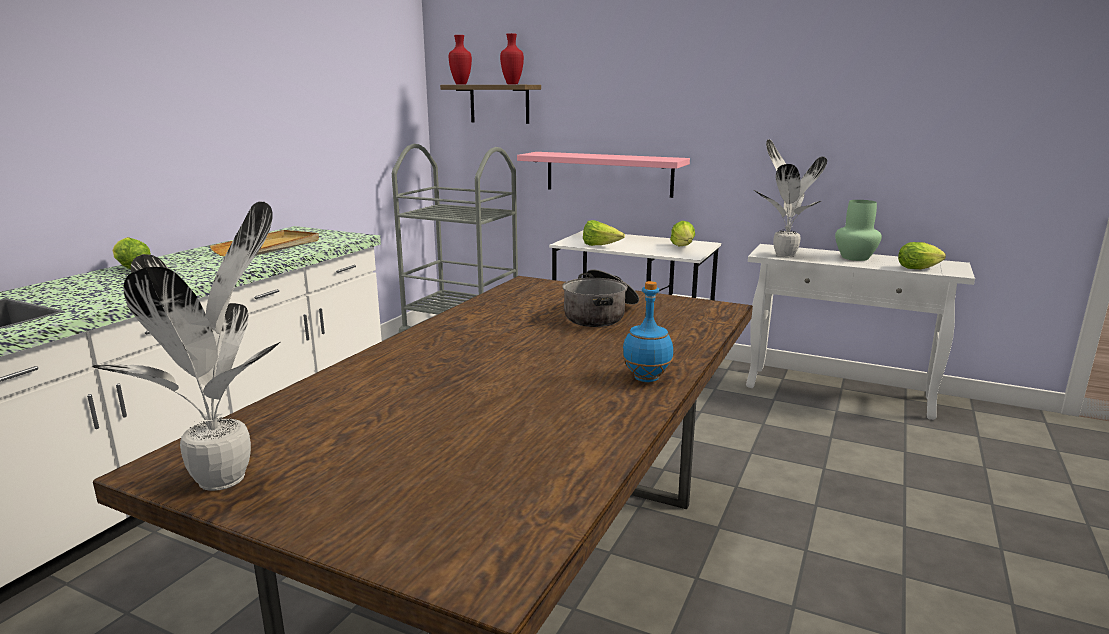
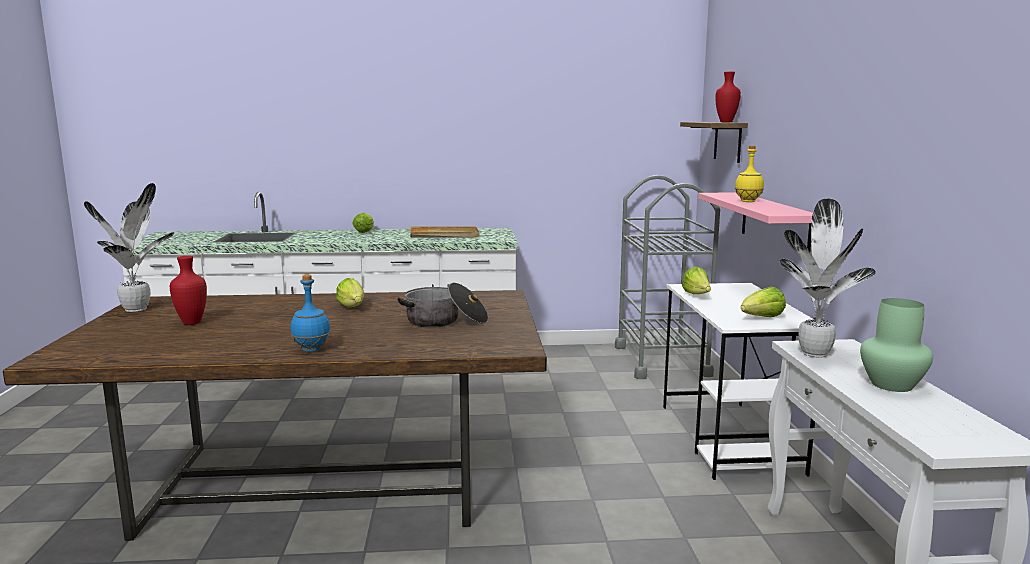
camera: 60 degrees right, 5 degrees down
red vase [449,35,472,85] -> red vase moved to [170,256,207,325]
lettuce [898,242,946,269] -> lettuce moved to [336,278,364,307]
none -> yellow bottle [735,146,764,202]

